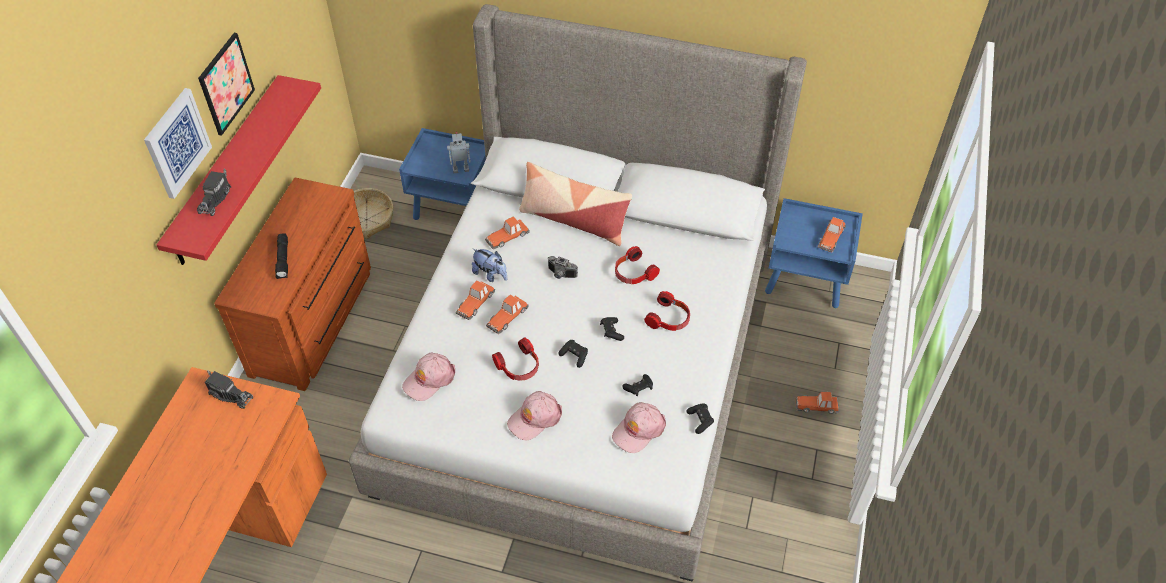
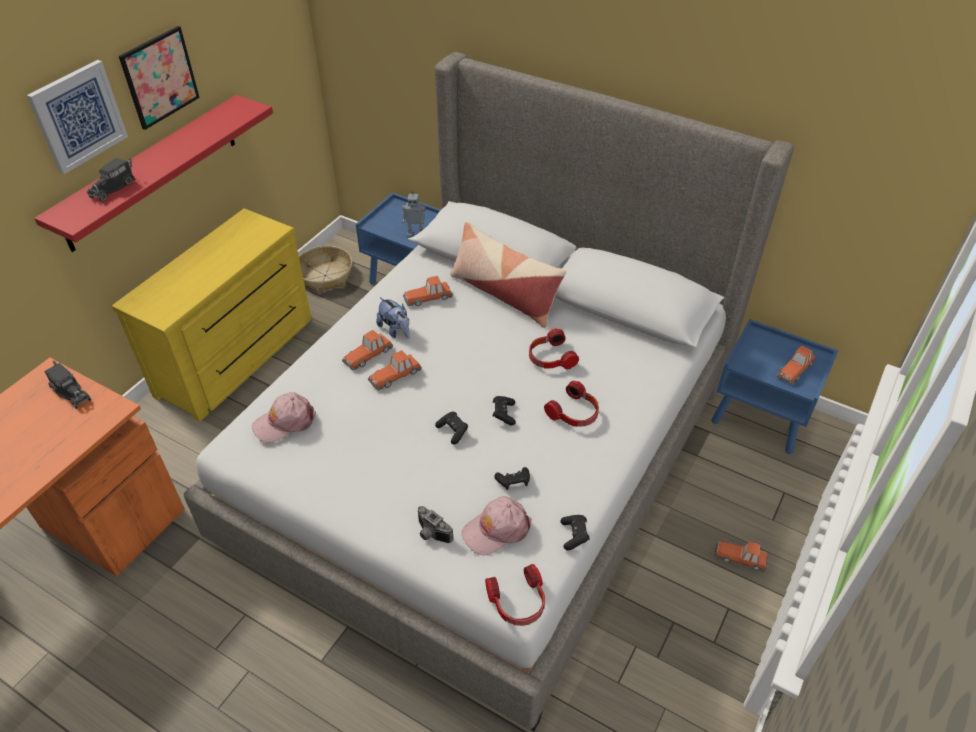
camera: 15 degrees right, 5 degrees down
brown dresser [214,178,371,391] -> yellow dresser [112,208,312,422]
black flashlight [275,233,288,279] -> none
headphones [492,338,539,381] -> headphones moved to [485,564,545,626]
pink cap [507,391,562,440] -> none
camera [548,256,578,279] -> camera moved to [418,506,454,543]

